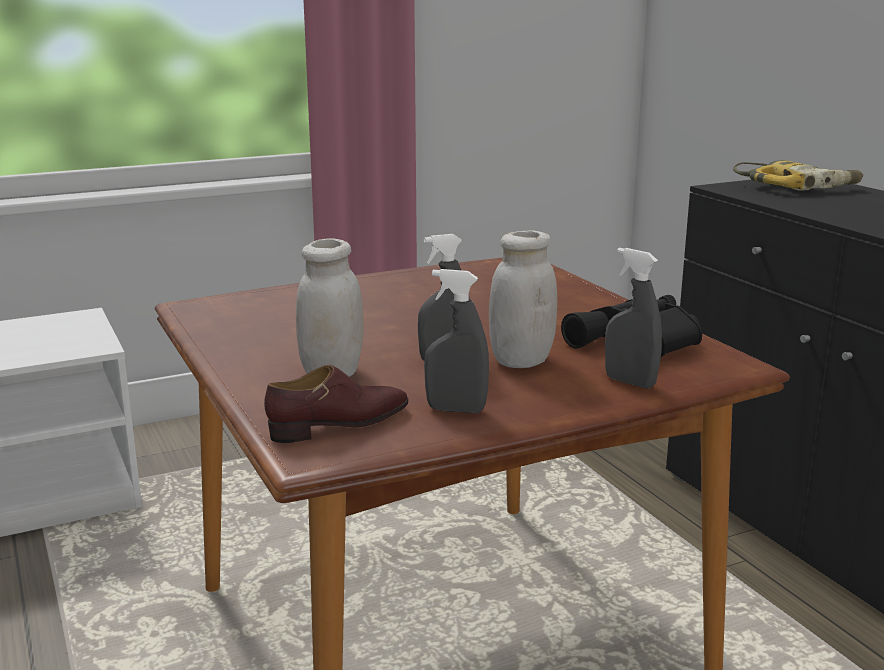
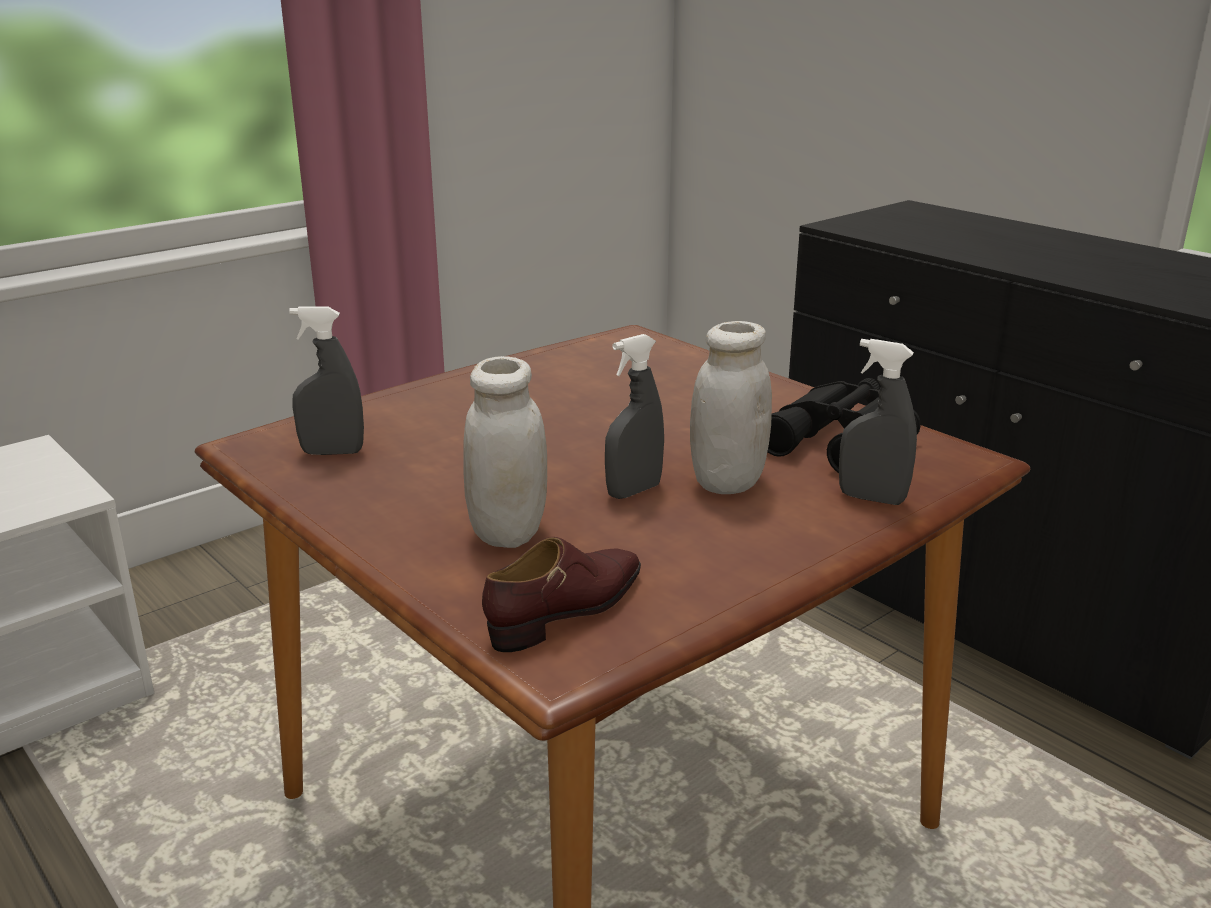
camera: 15 degrees left, 5 degrees up
grey spray bottle [424,269,489,413] -> grey spray bottle moved to [289,307,364,455]
power drill [733,160,863,191] -> none

